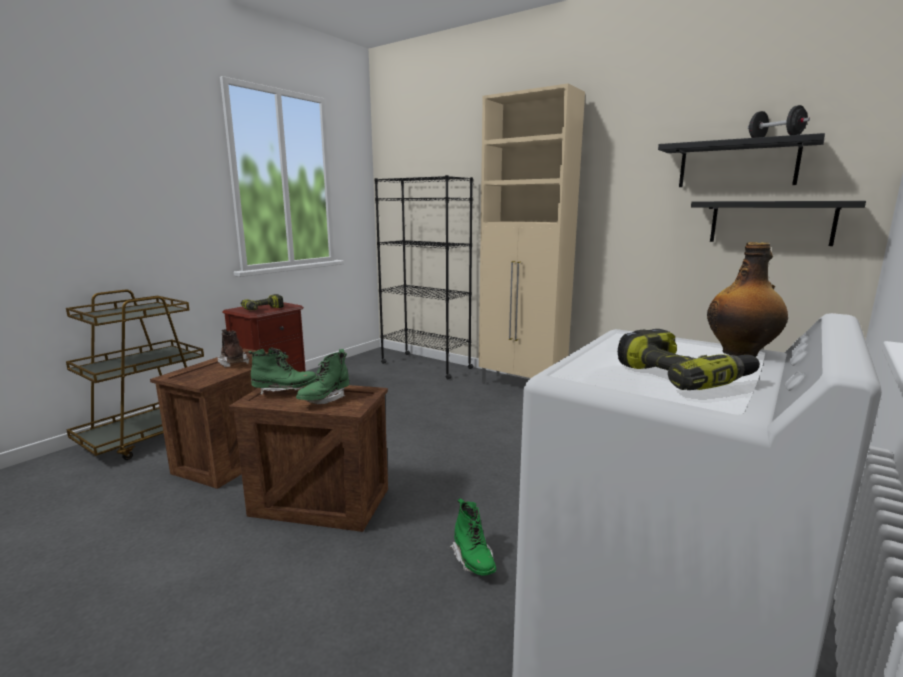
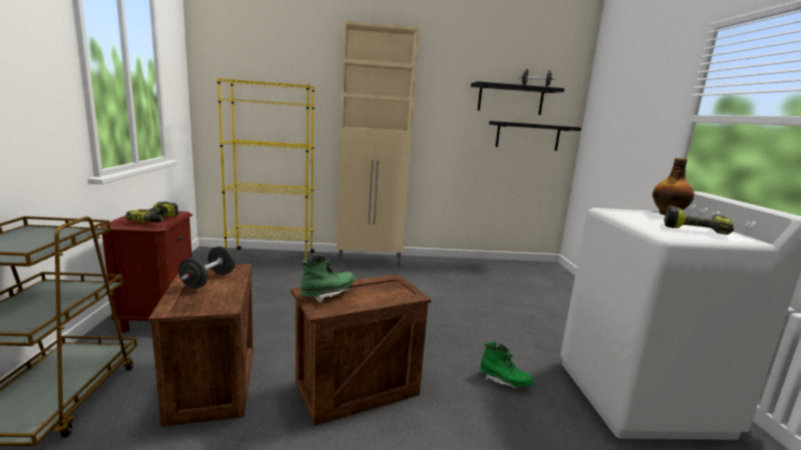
camera: 40 degrees left, 0 degrees up
brown boot [217,329,249,368] -> black dumbbell [179,246,235,289]
green boot [296,349,350,404] -> none
black bookcase [375,175,473,379] -> yellow bookcase [217,78,315,263]

